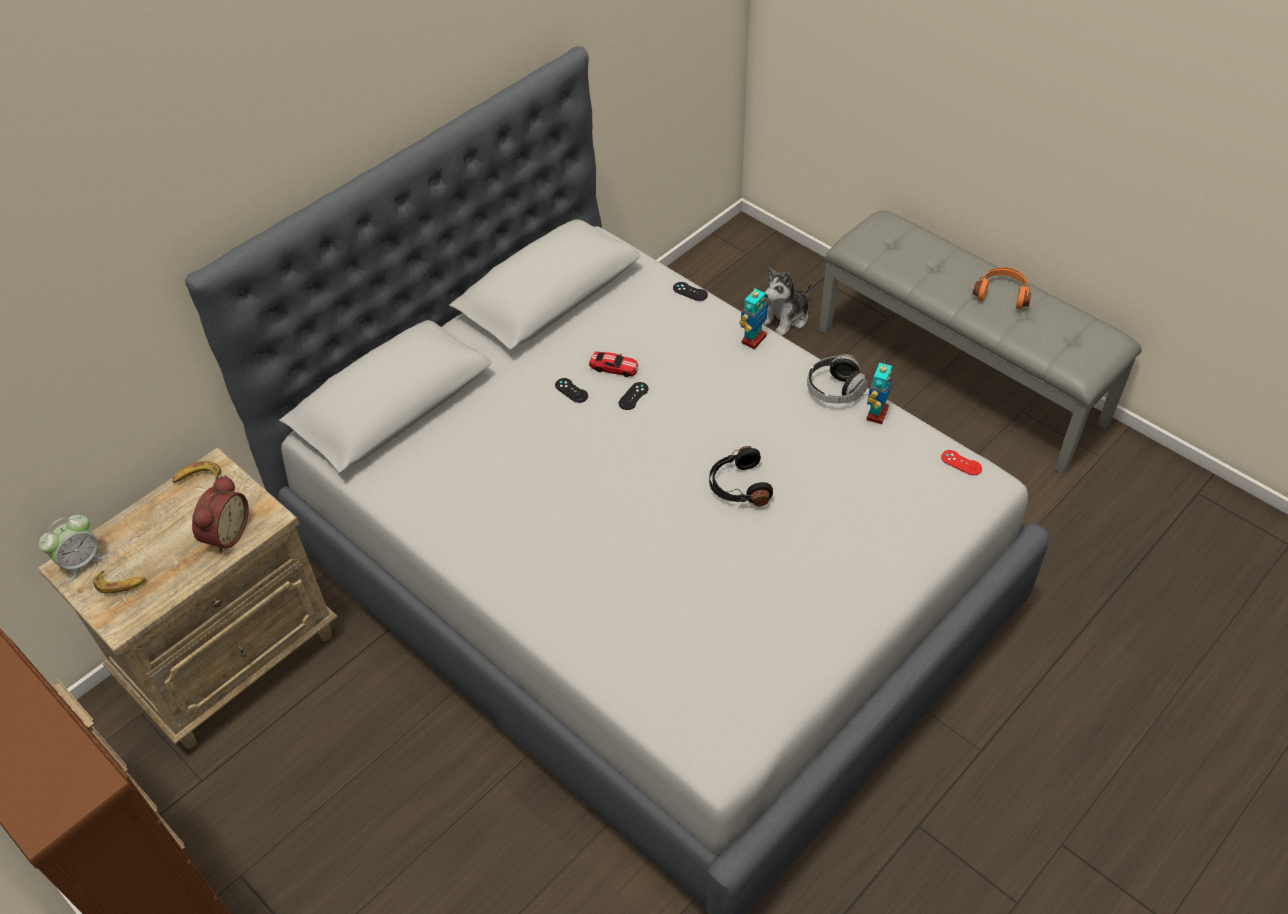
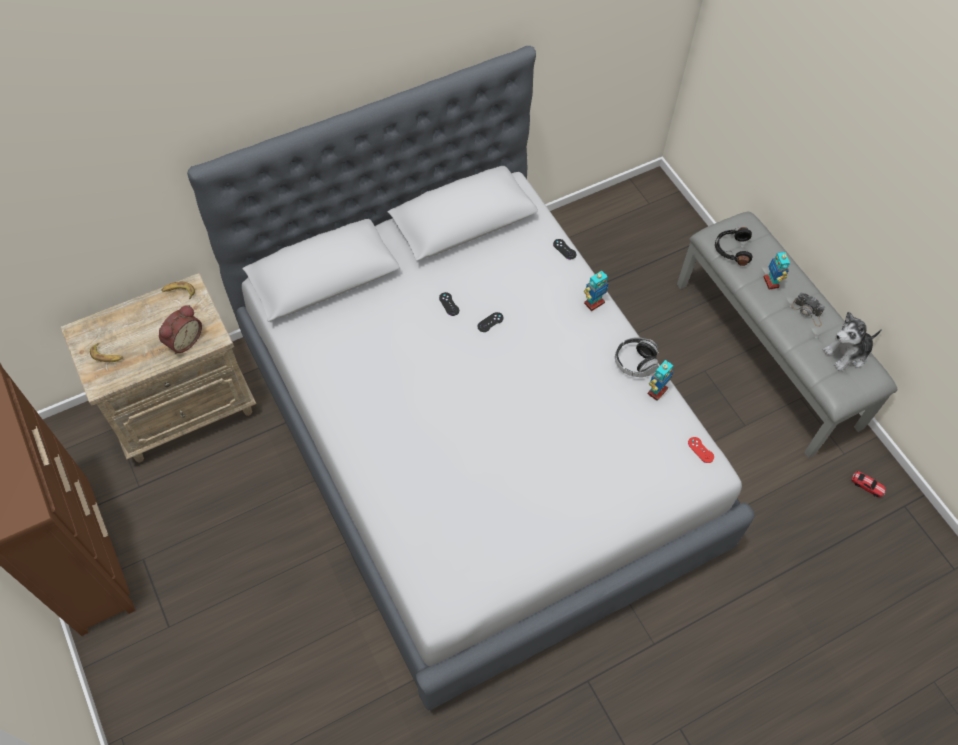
camera: 15 degrees right, 10 degrees up
alarm clock [39,515,107,581] -> none
toy car [589,351,638,377] -> toy car moved to [852,471,886,497]
black headphones [709,446,773,506] -> black headphones moved to [715,227,753,266]
plush toy [763,268,811,336] -> plush toy moved to [823,311,882,371]
orange headphones [973,267,1031,309] -> camera [791,293,825,327]
none -> toy robot [764,252,790,290]

